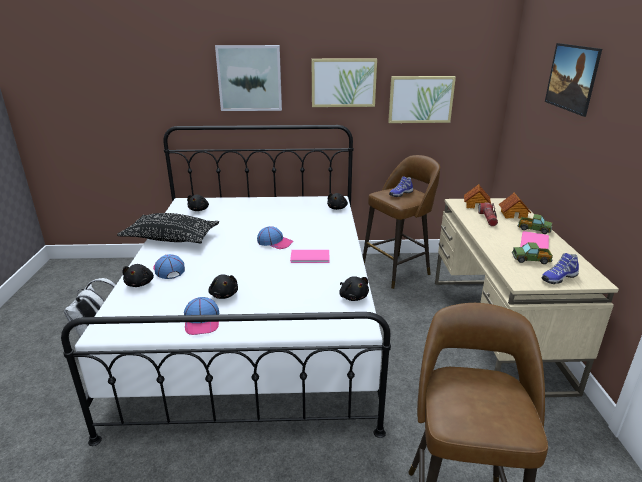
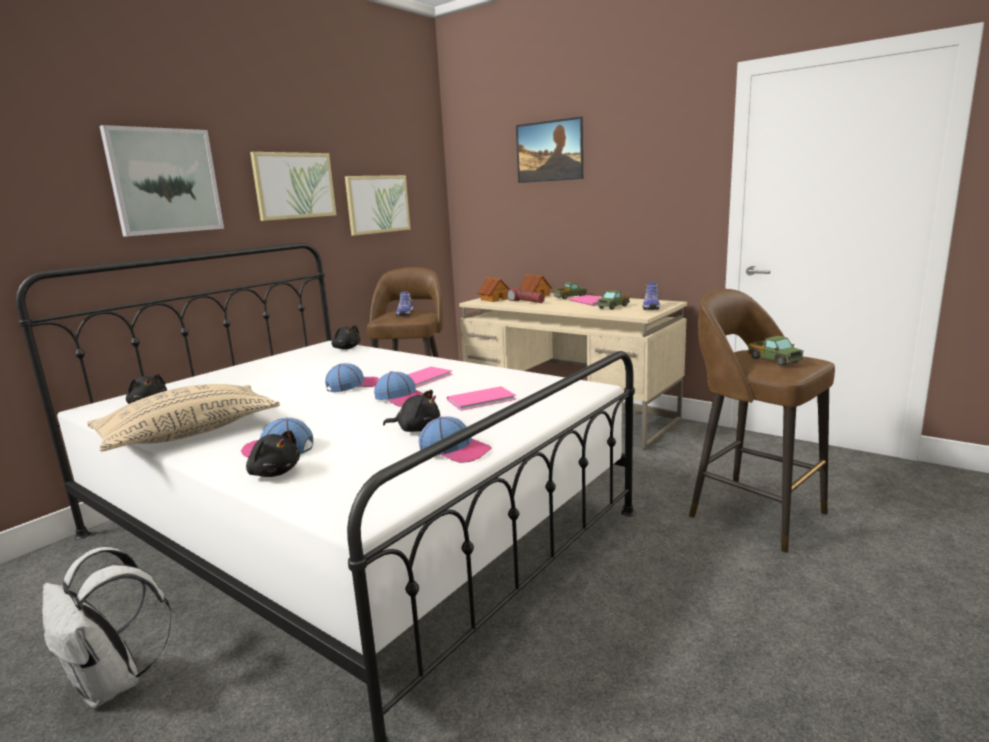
camera: 50 degrees left, 10 degrees down
black pillow [117,213,219,243] -> beige pillow [87,384,280,451]
black plush toy [339,276,369,301] -> none
none -> cap [374,371,423,406]
none -> pink book [447,386,516,411]
none -> toy truck [747,336,804,366]

